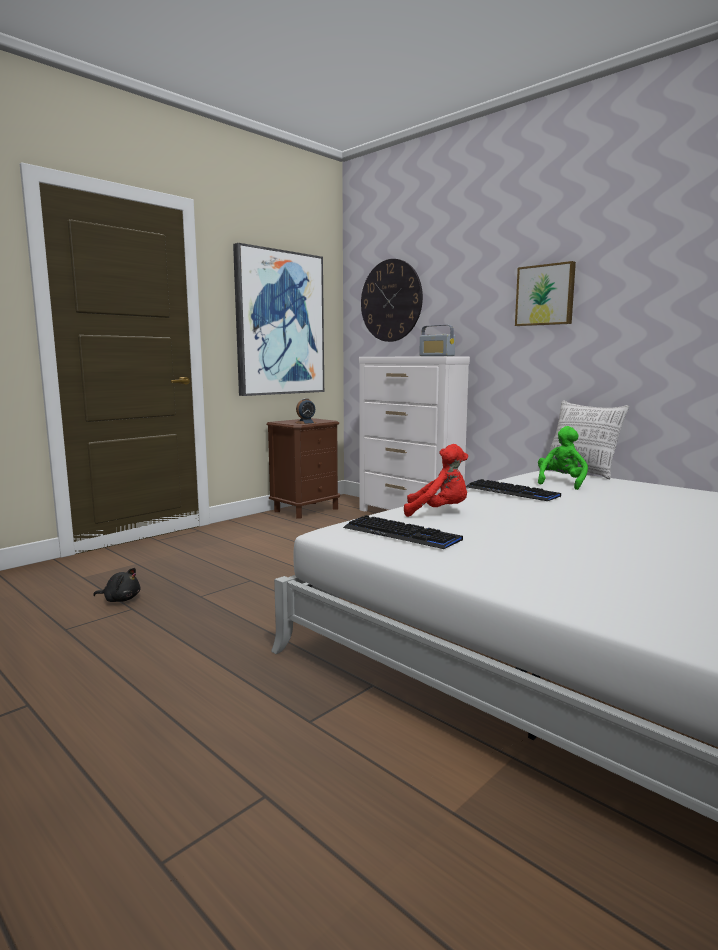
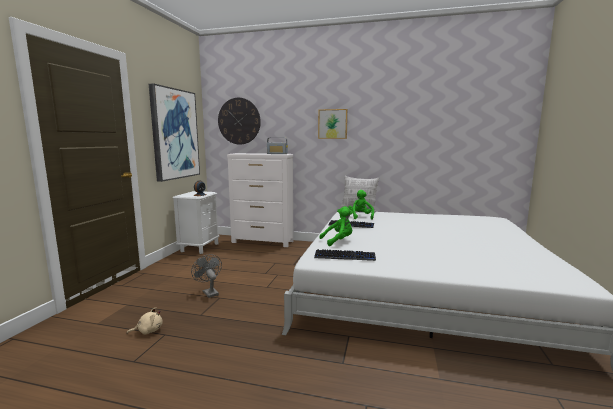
camera: 30 degrees left, 0 degrees up
black plush toy [93,568,140,602] -> beige plush toy [127,307,163,334]
brown nightstand [266,418,340,519] -> white nightstand [173,191,219,254]
red plush toy [404,444,468,517] -> green plush toy [319,206,353,246]
none -> grey fan [191,254,222,298]

